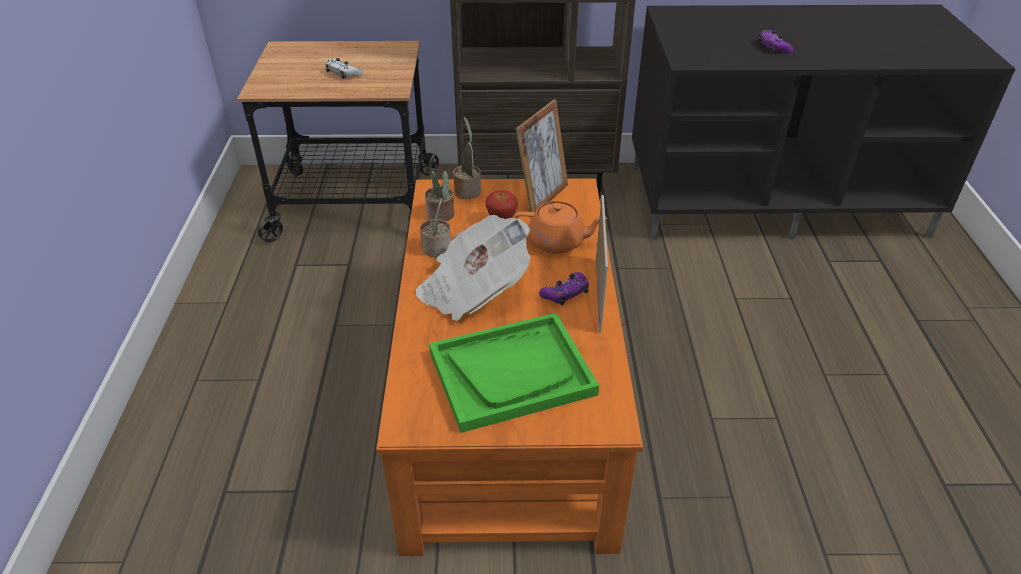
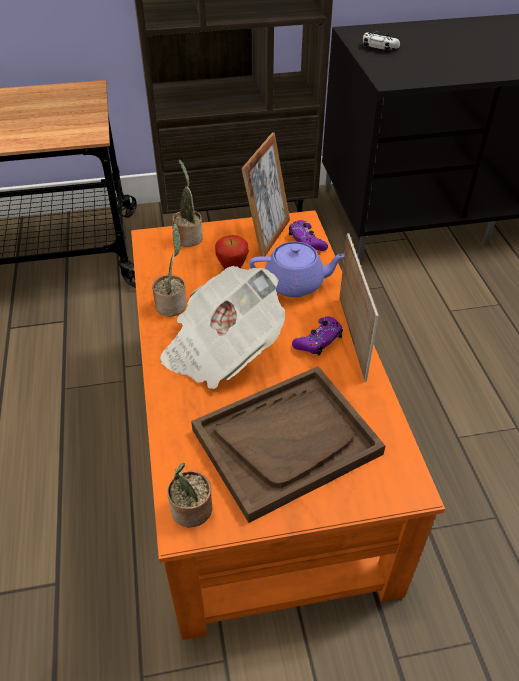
camera: 10 degrees left, 5 degrees up
white game controller [325,58,363,79] -> white game controller moved to [363,31,400,51]
potted plant [425,155,454,221] -> potted plant moved to [167,463,212,528]
green tray [429,313,599,433] -> brown tray [191,366,386,523]
orange teapot [514,201,607,254] -> purple teapot [249,242,344,297]
purple game controller [758,30,794,54] -> purple game controller moved to [289,220,328,251]

